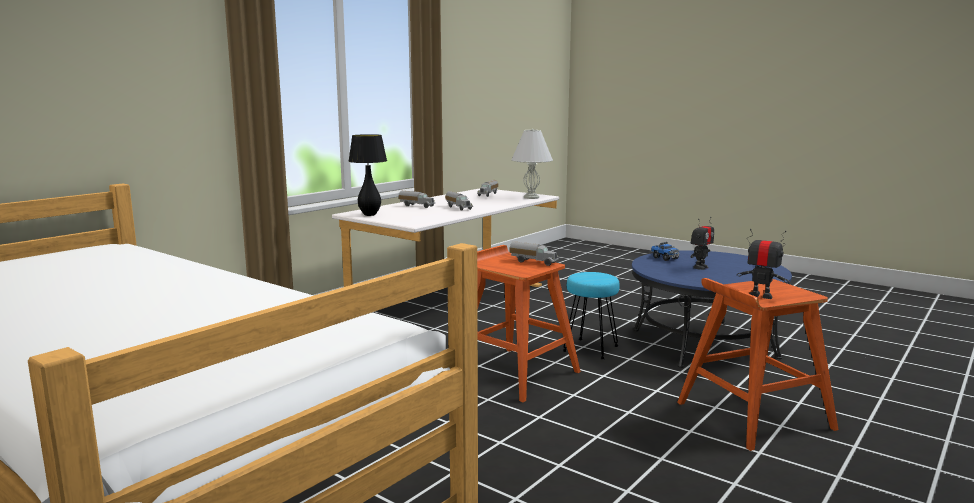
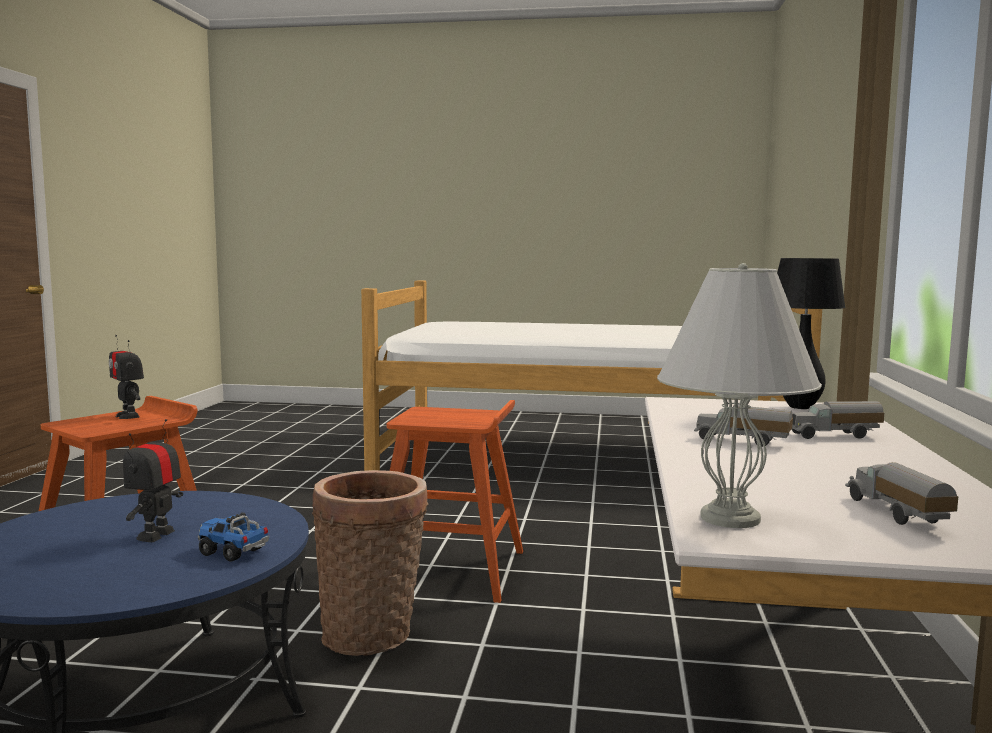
camera: 150 degrees right, 5 degrees down
toy truck [510,241,559,266] -> none
turquoise stool [563,272,620,359] -> basket [312,470,429,656]
toy robot [737,229,789,299] -> toy robot turned 45 degrees clockwise [109,335,144,419]

